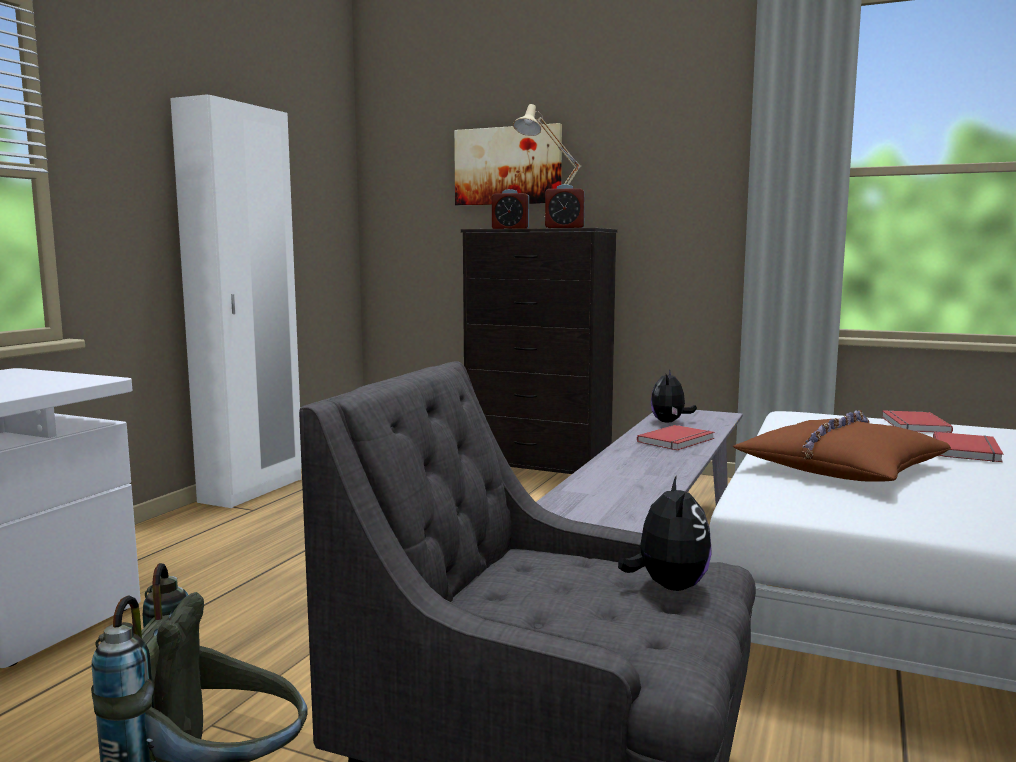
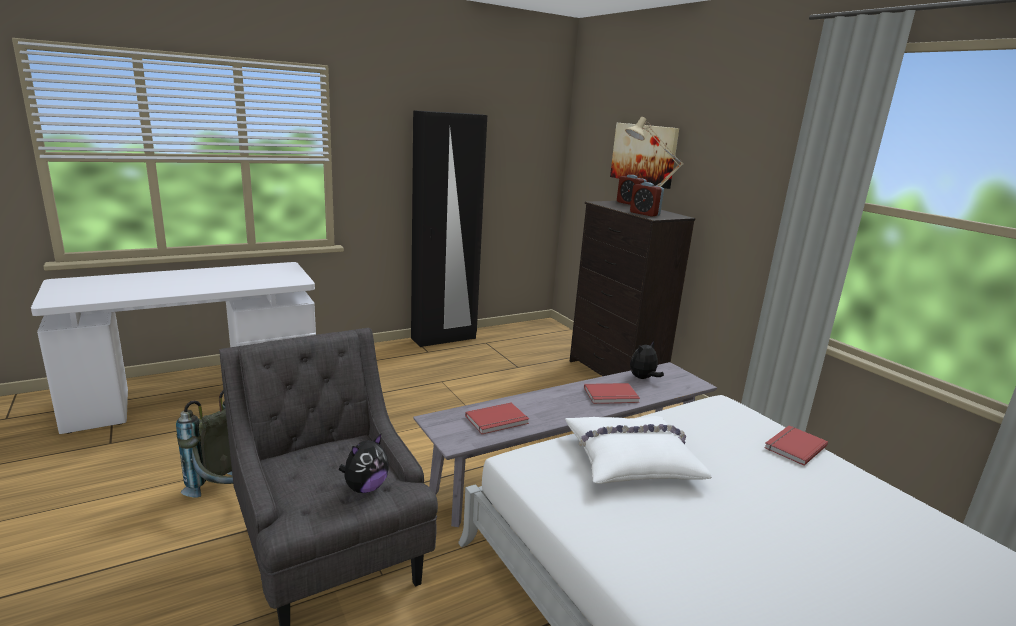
camera: 35 degrees right, 10 degrees up
white wardrobe [170,94,302,508] -> black wardrobe [411,110,487,347]
brown pillow [733,410,951,482] -> white pillow [565,416,712,484]
red book [933,432,1003,462] -> red book moved to [465,403,529,434]

